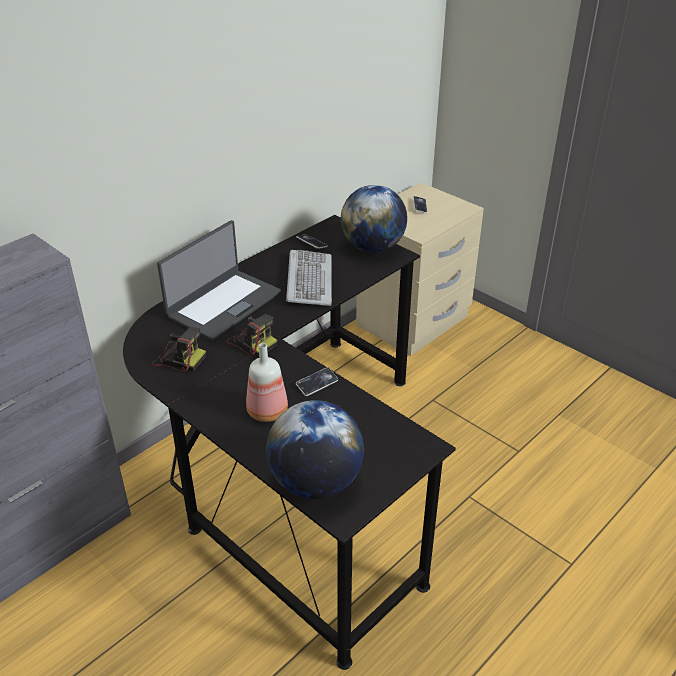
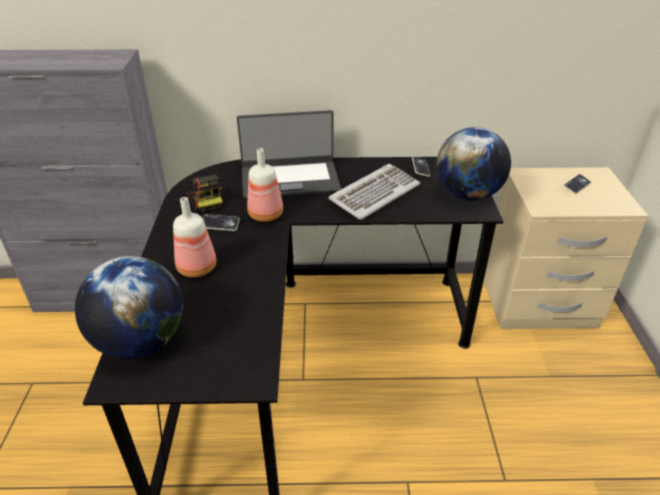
camera: 45 degrees right, 0 degrees up
camera [226,314,277,357] -> bottle [247,148,283,222]
phone [296,367,338,396] -> phone moved to [203,214,240,231]

